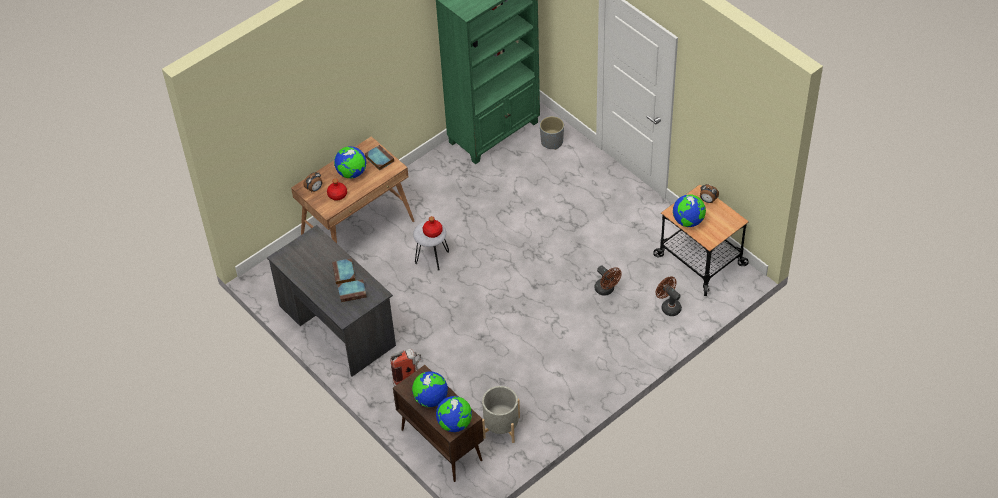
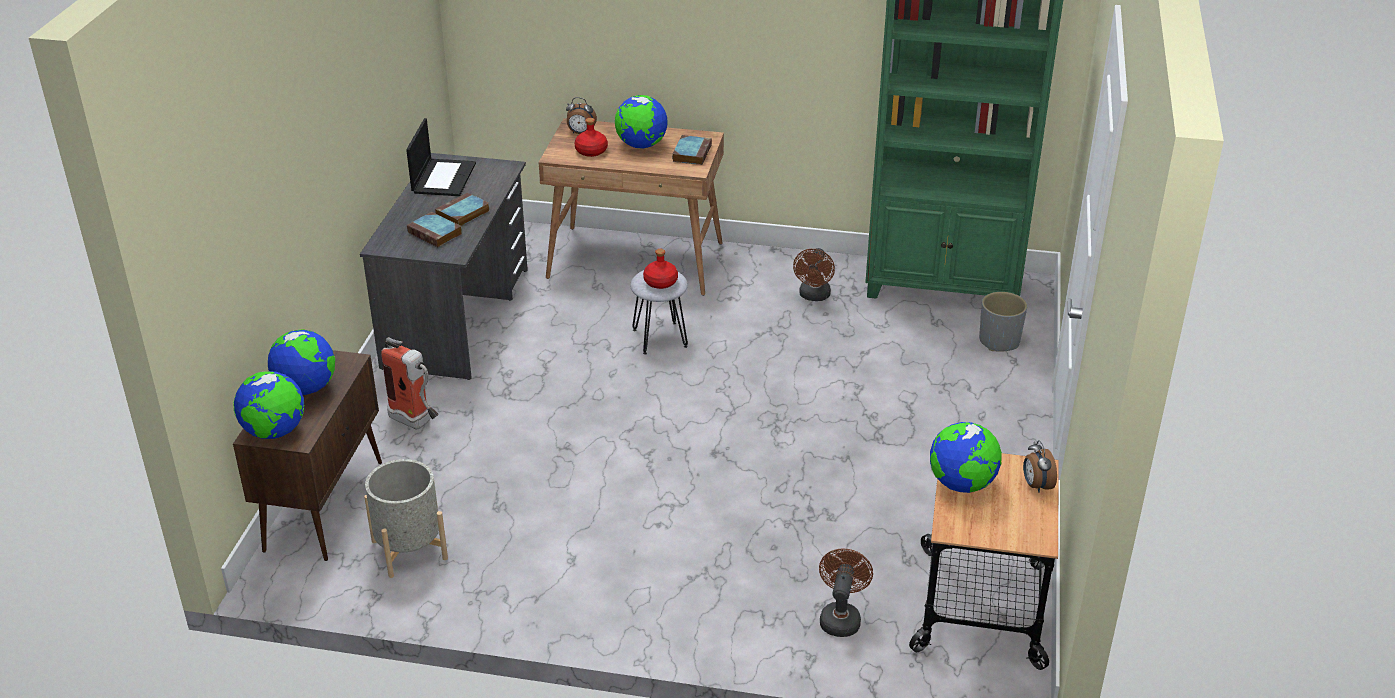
camera: 50 degrees right, 15 degrees down
brown fan [594,265,622,296] -> brown fan moved to [793,248,835,301]
none -> laptop [406,118,476,196]

